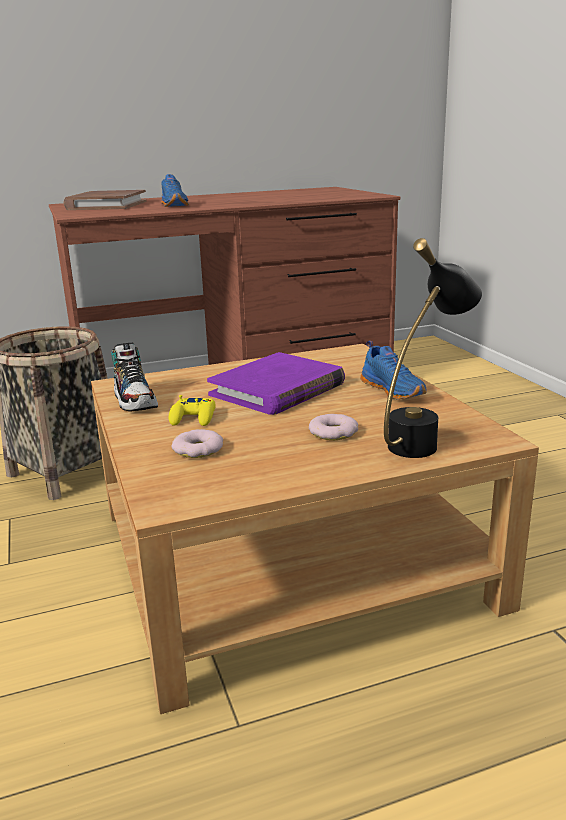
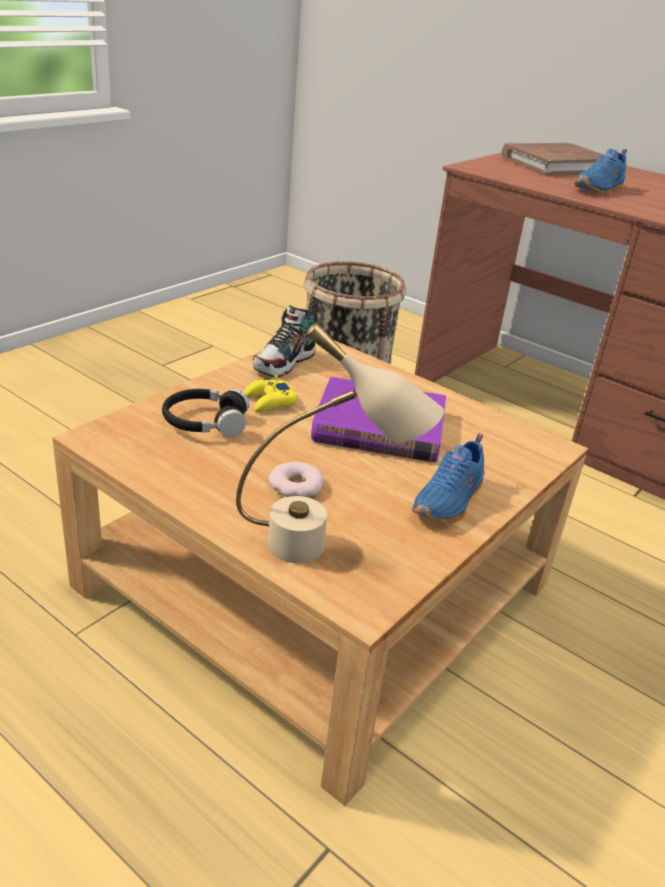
camera: 55 degrees right, 10 degrees up
donut [171,429,223,458] -> black headphones [162,388,249,437]
black table lamp [384,238,482,458] -> beige table lamp [236,322,444,563]

